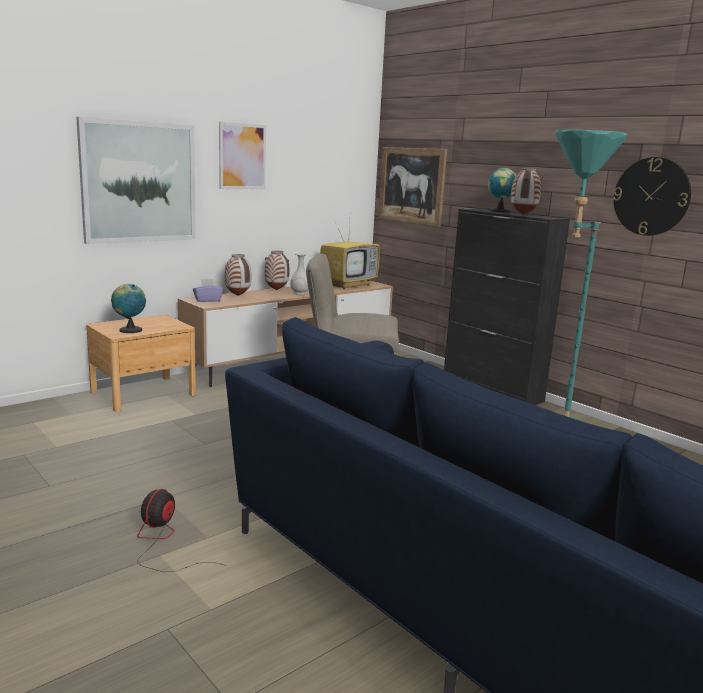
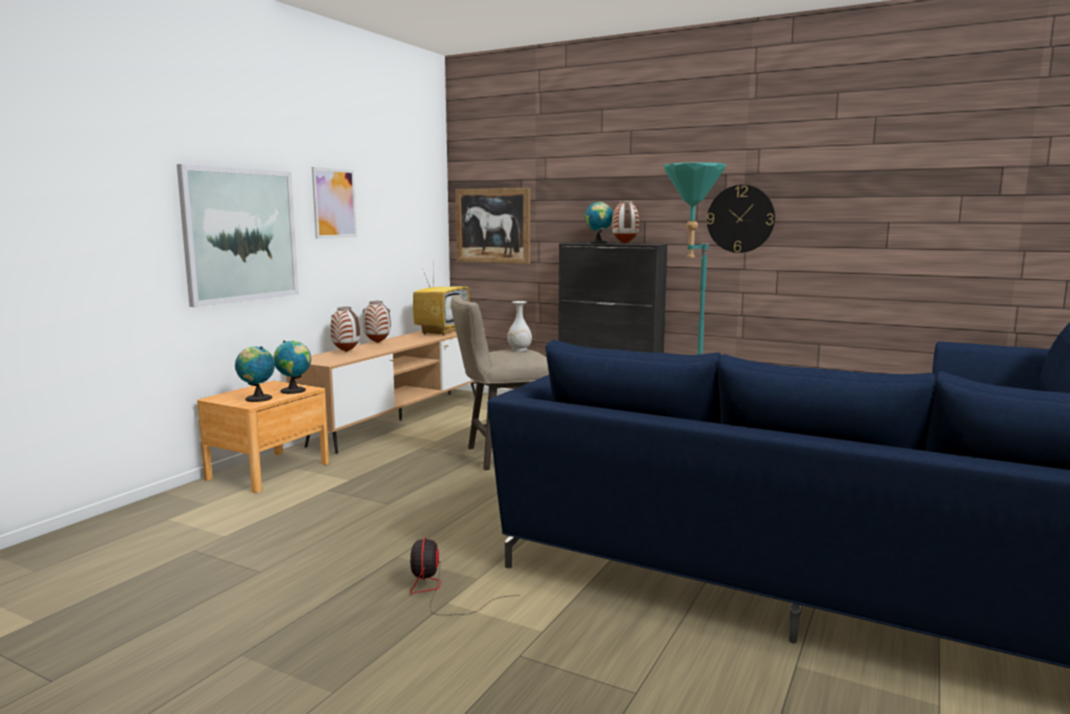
camera: 20 degrees left, 5 degrees down
purple tissue box [193,279,223,302] -> none
white vase [290,253,308,295] -> white vase moved to [507,301,532,351]
none -> globe [273,340,311,394]

